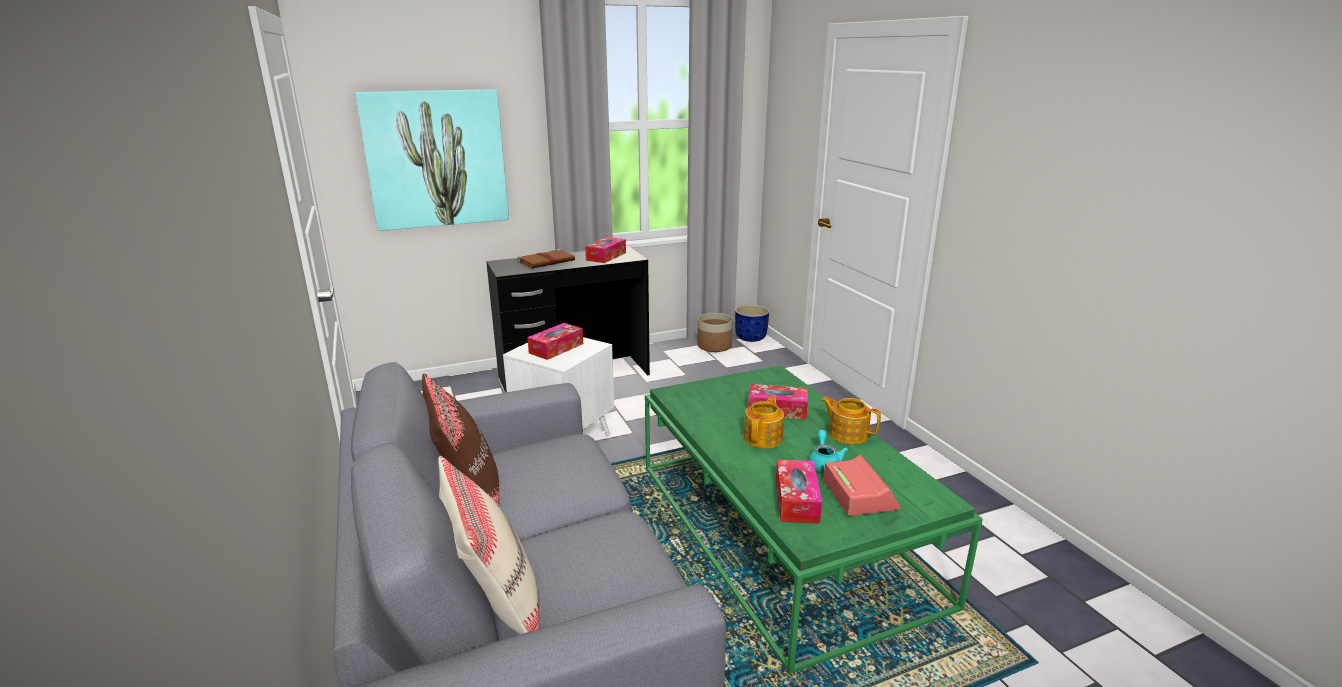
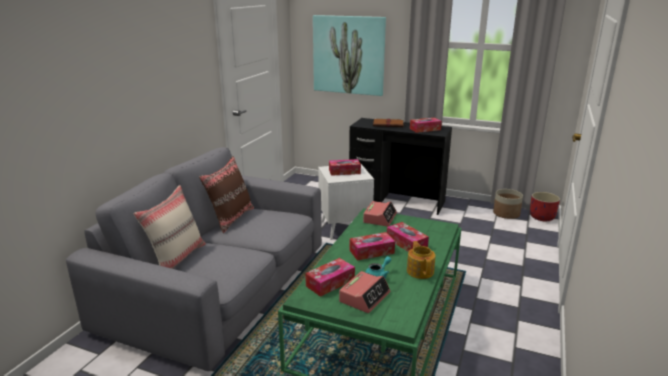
camera: 45 degrees right, 0 degrees up
blue planter [735,305,769,342] -> red planter [530,192,560,221]
teapot [744,396,784,449] -> tissue box [350,232,395,261]
none -> alarm clock [363,201,397,227]

